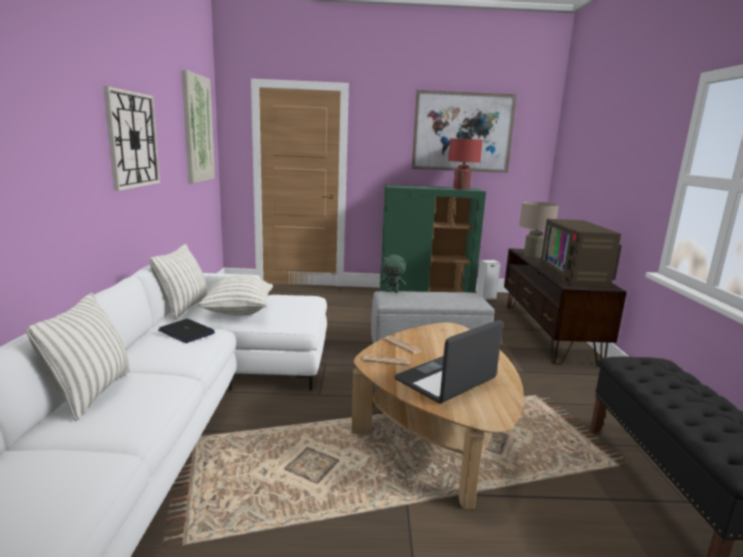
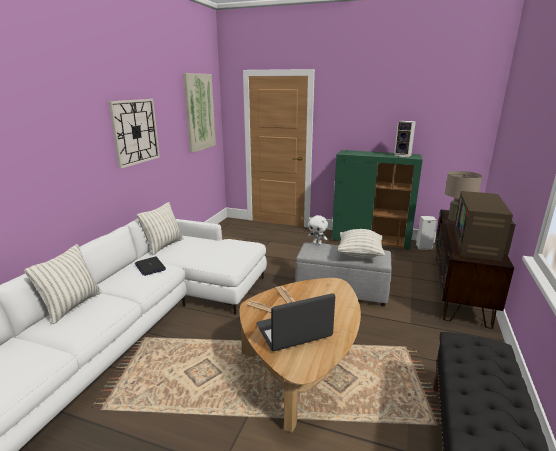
camera: 20 degrees right, 5 degrees up
pillow [198,275,273,316] -> pillow moved to [337,229,385,258]
green plush toy [380,255,406,293] -> white plush toy [308,215,328,245]
picture [412,90,517,173] -> none
red table lamp [448,139,483,190] -> speaker [394,120,416,158]

